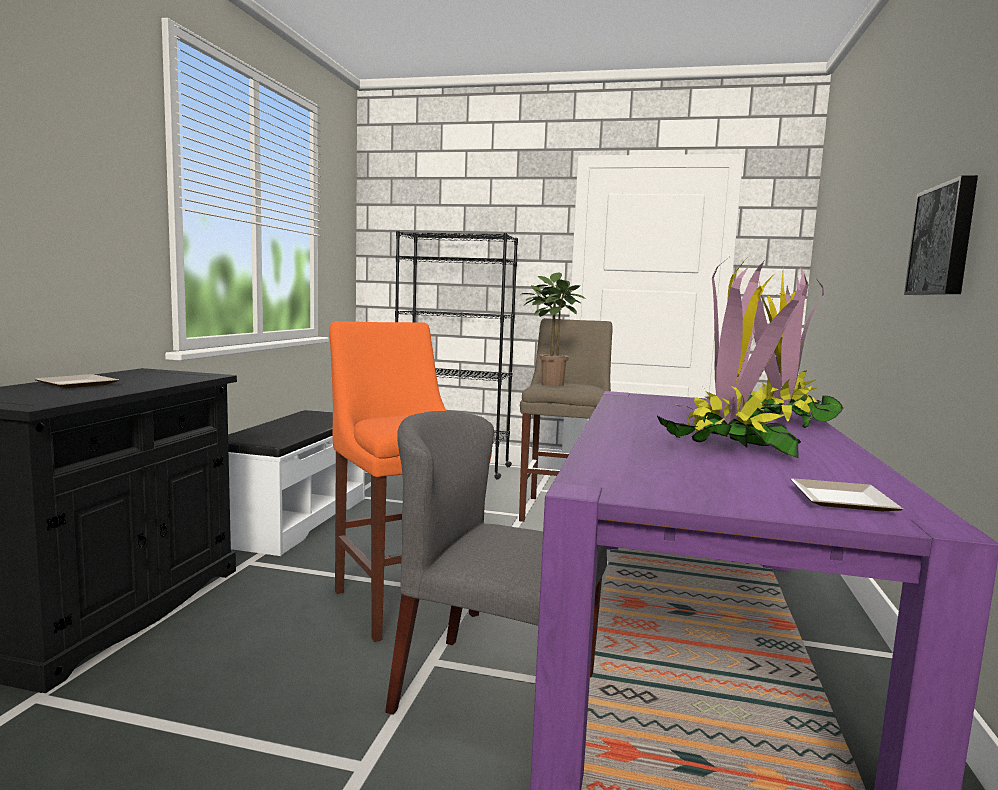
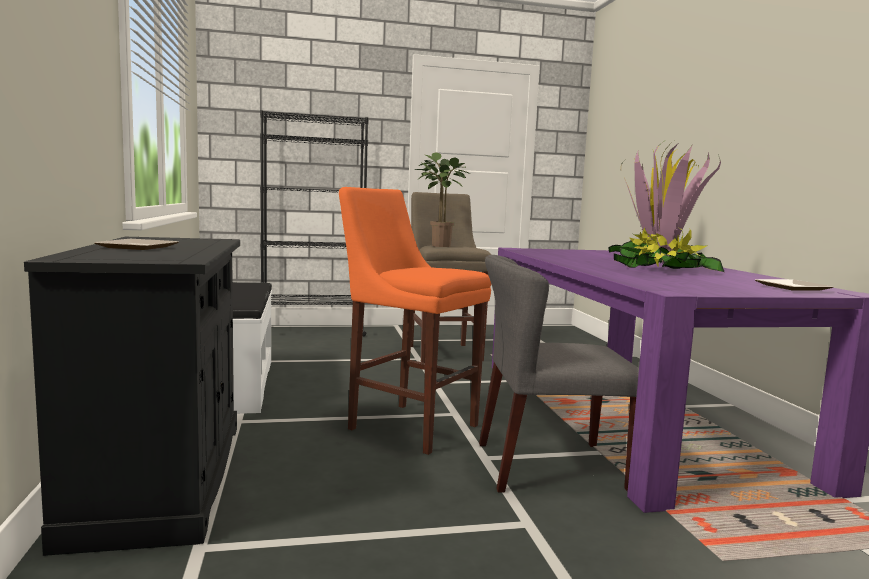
camera: 25 degrees left, 0 degrees up
picture [904,175,978,295] -> none

